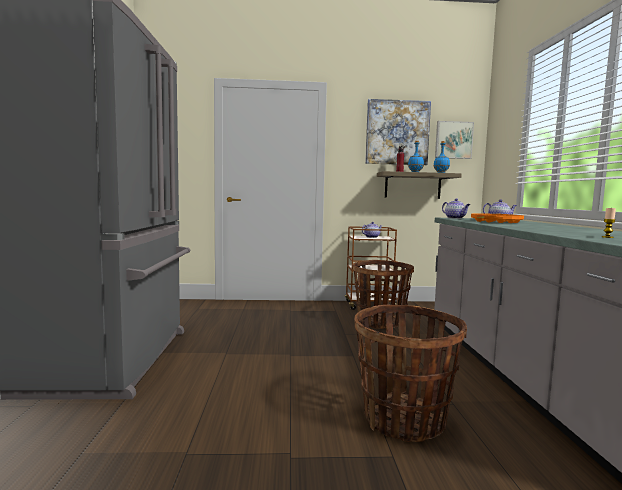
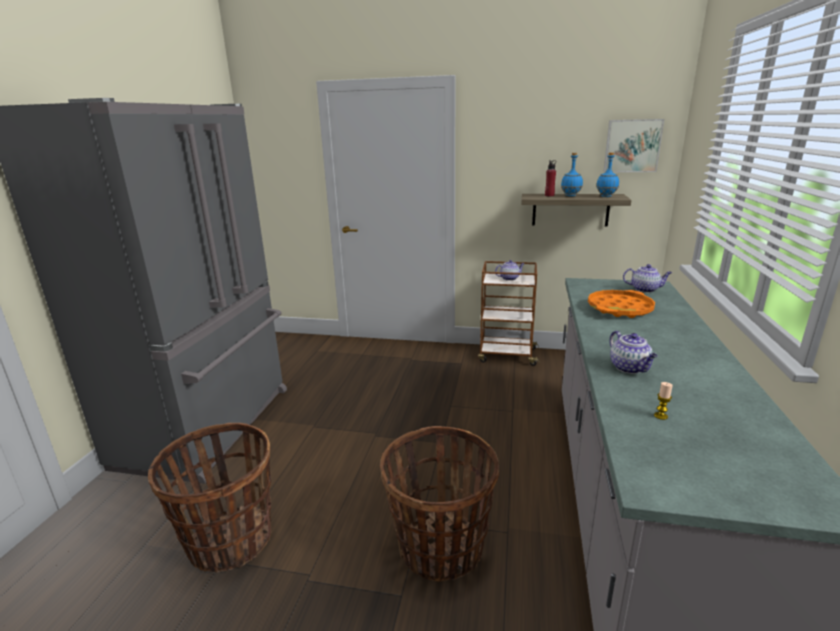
camera: 15 degrees right, 15 degrees up
basket [353,260,414,329] -> basket moved to [148,423,272,573]
picture [365,99,431,165] -> none
teapot [442,199,470,219] -> teapot moved to [610,331,658,374]

